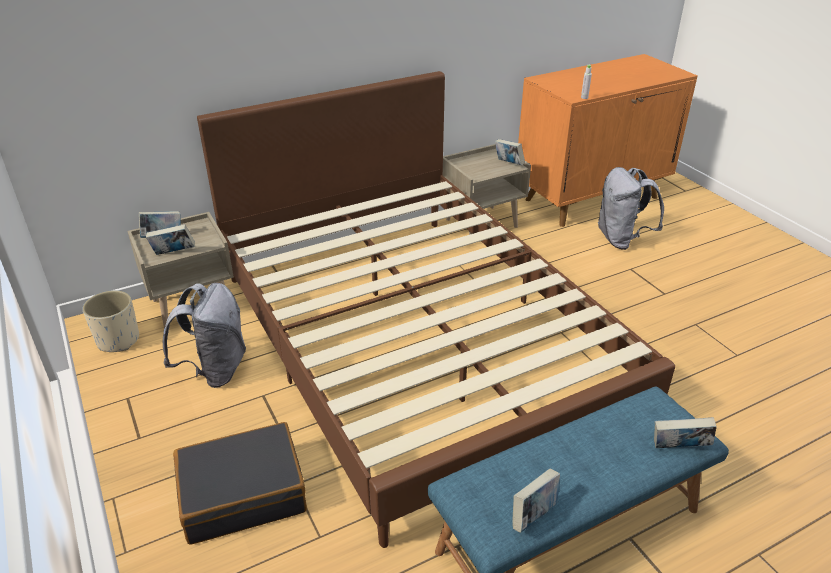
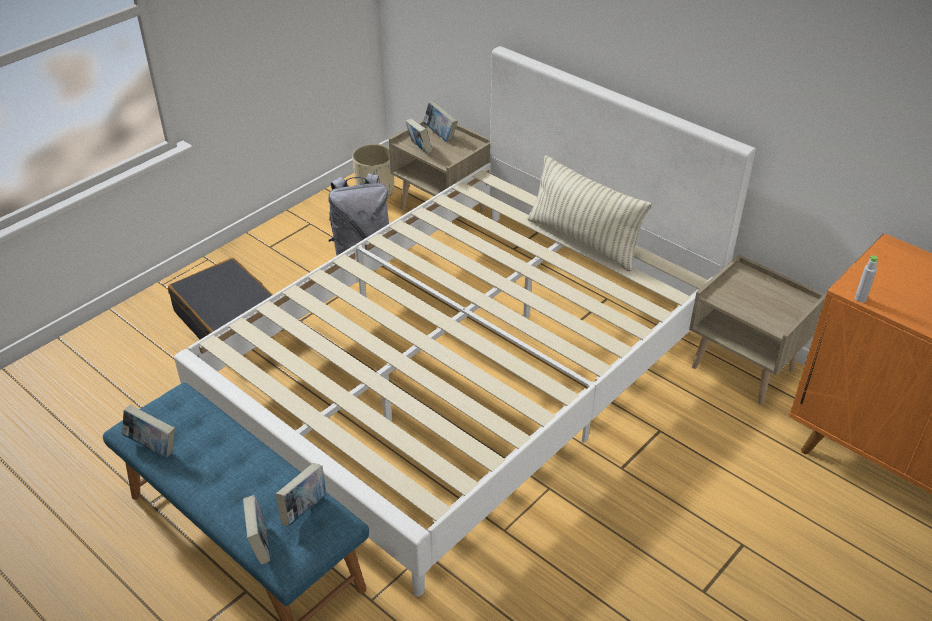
camera: 70 degrees right, 5 degrees up
brown bed [197,71,675,548] -> white bed [174,46,756,597]
book [495,139,525,165] -> book moved to [276,463,326,526]
grey backpack [598,167,664,250] -> none
none -> pillow [527,155,652,272]

